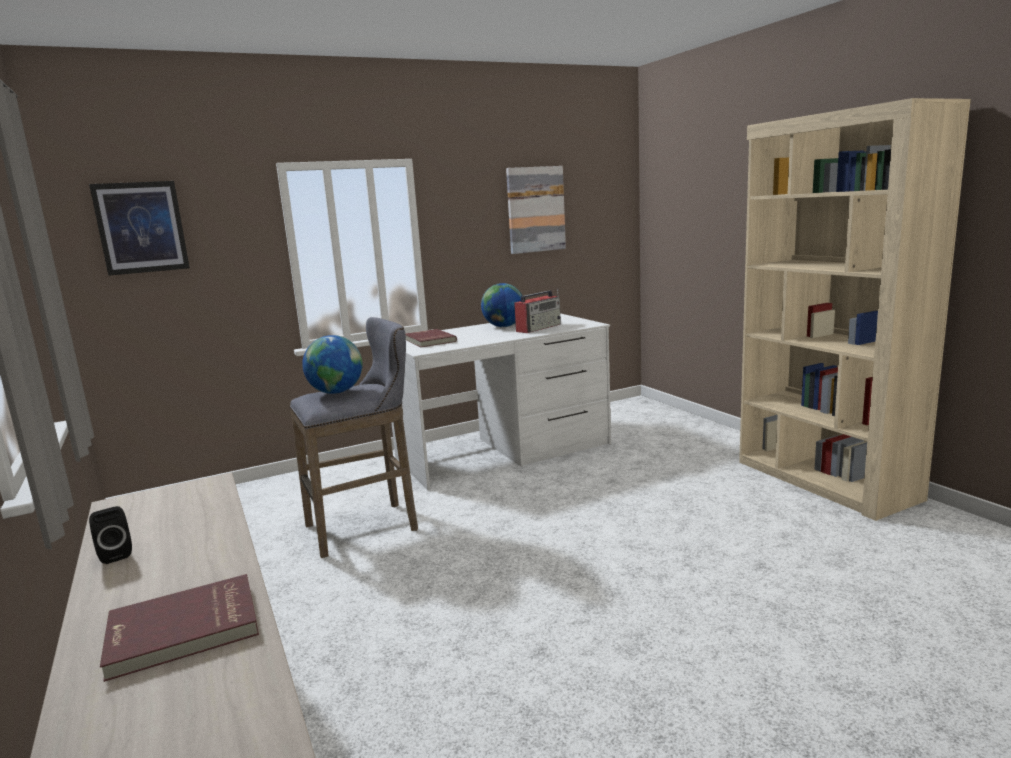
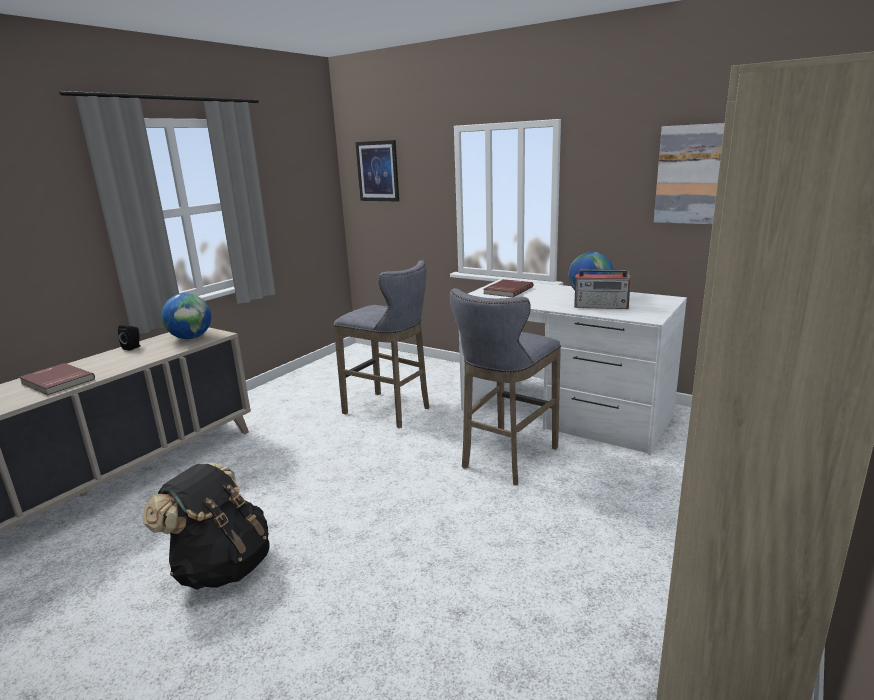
camera: 60 degrees right, 5 degrees up
globe [302,335,362,394] -> globe moved to [161,293,211,339]
none -> black backpack [142,463,270,590]
none -> grey stool [450,288,561,485]

